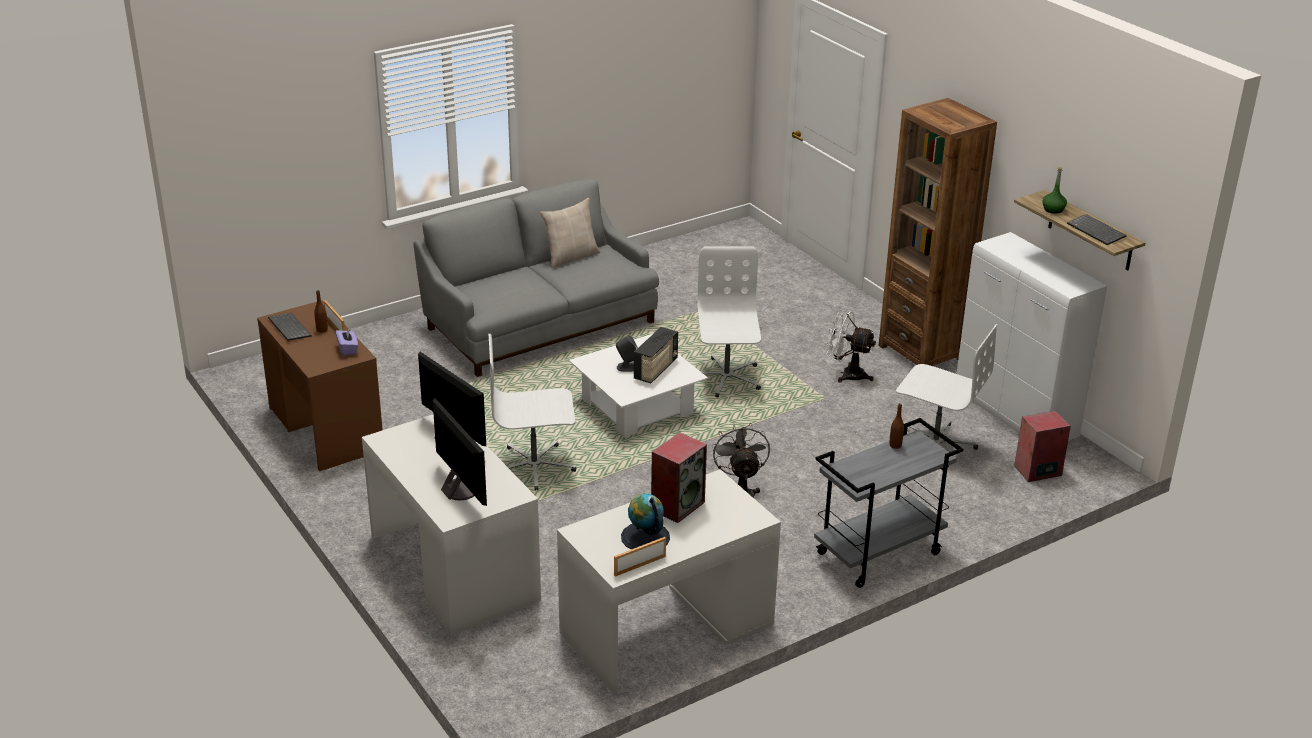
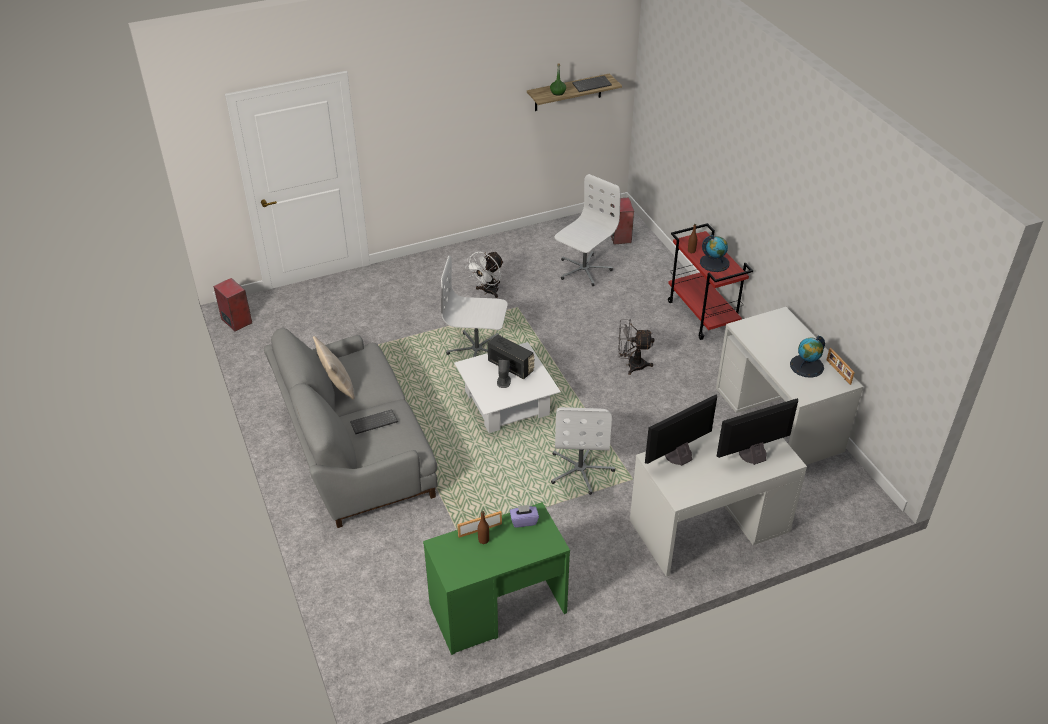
camera: 80 degrees left, 10 degrees up
brown desk [257,300,383,471] -> green desk [423,502,570,655]
keyboard [268,313,311,341] -> keyboard moved to [350,409,398,434]
speaker [651,432,707,523] -> speaker moved to [213,278,252,331]
grey cart [814,418,963,588] -> red cart [668,223,753,340]
brown bookcase [879,98,997,366] -> none
white cabinet [956,232,1107,441] -> none
none -> globe [700,235,730,272]

